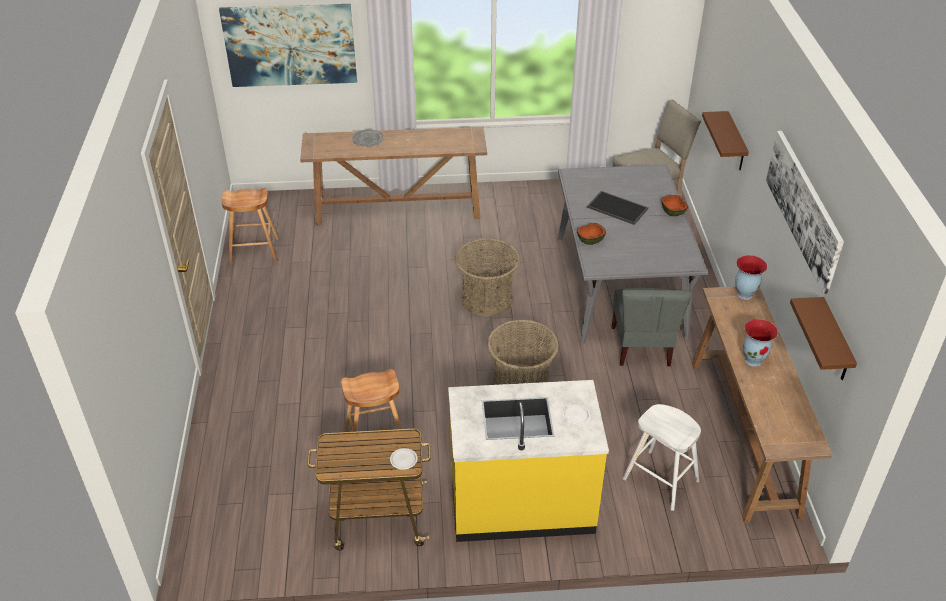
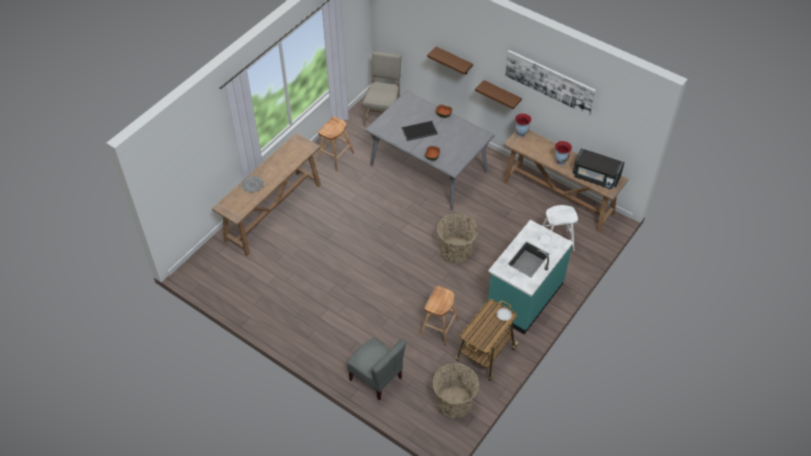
camera: 50 degrees left, 10 degrees up
picture [219,4,357,87] -> none
brown stool [222,188,279,266] -> brown stool moved to [317,117,354,171]
yellow counter [448,380,609,542] -> turquoise counter [488,220,573,334]
basket [455,238,520,317] -> basket moved to [432,363,479,419]
grey chair [611,288,691,366] -> grey chair moved to [347,337,406,400]
brown shelf [790,297,857,380] -> brown shelf moved to [475,80,522,109]
none -> black microwave [573,148,625,189]

